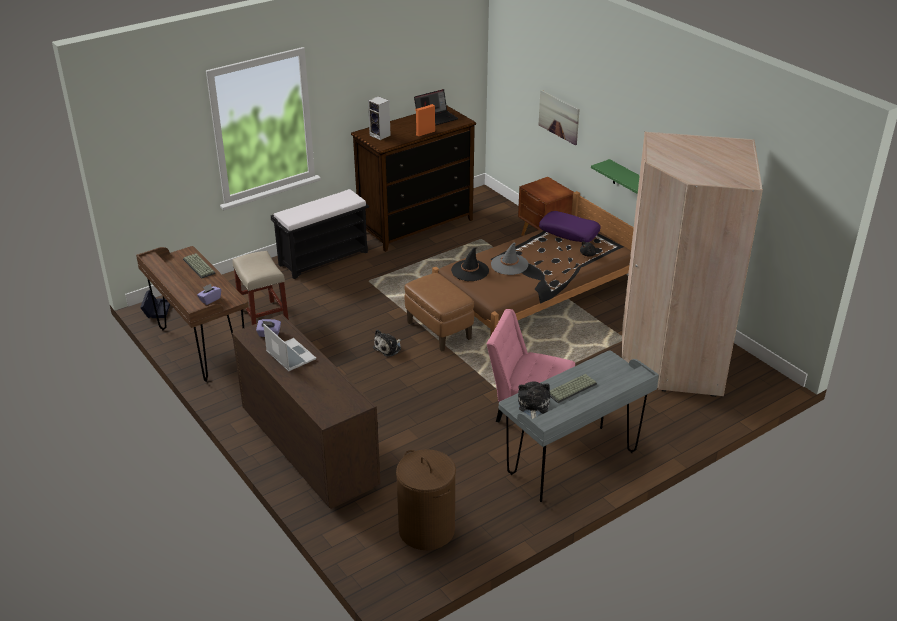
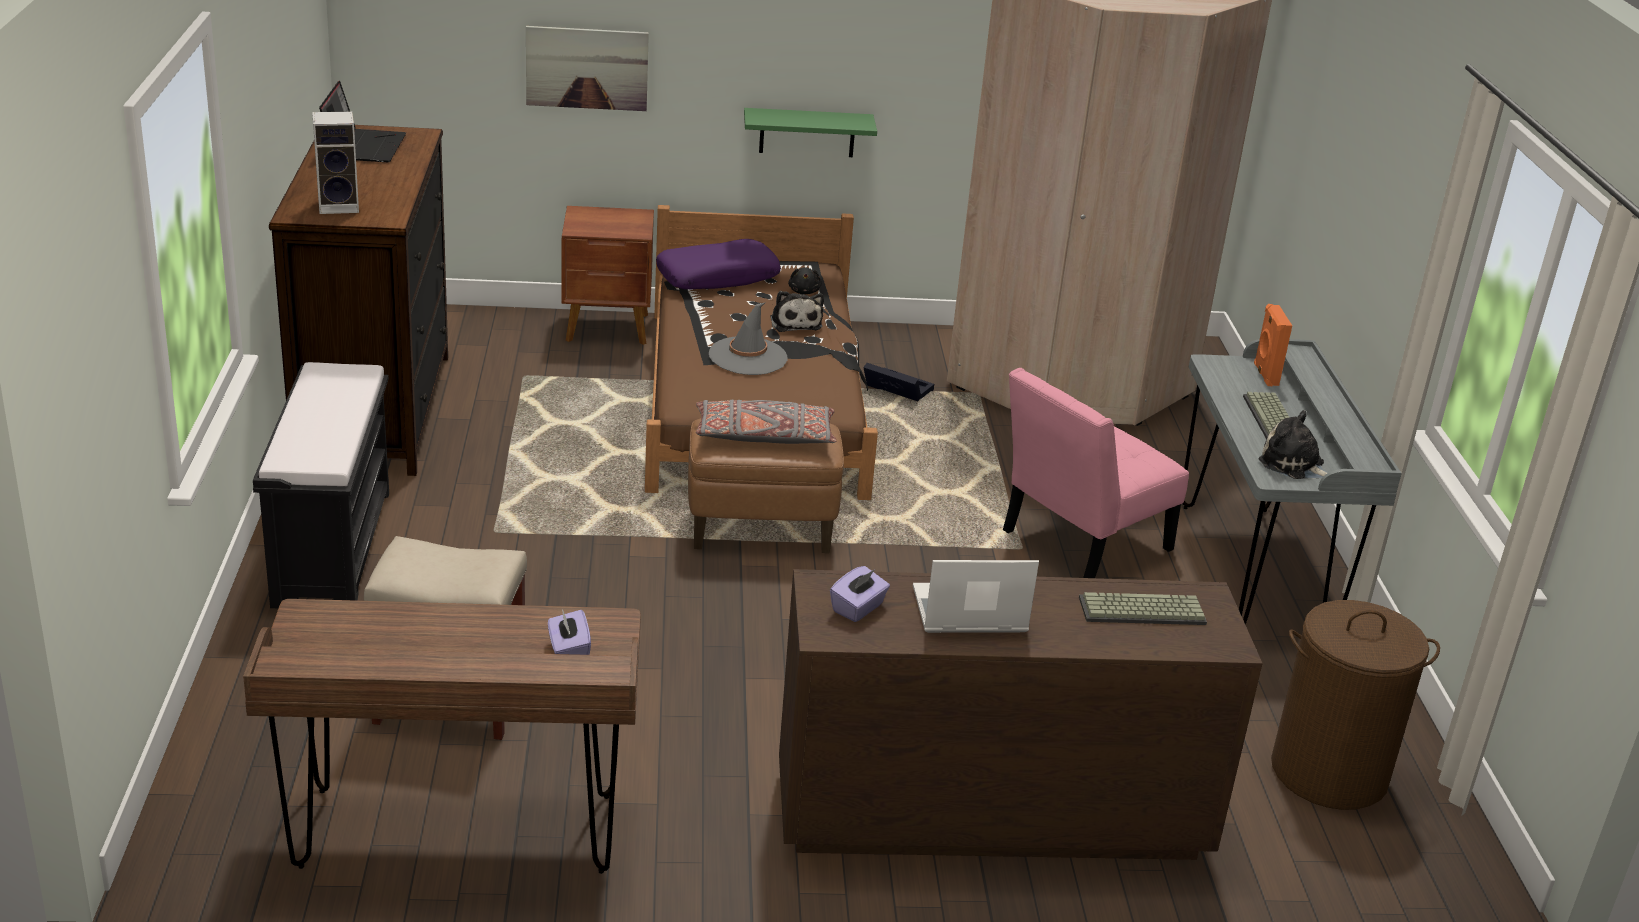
camera: 60 degrees left, 5 degrees down
black storage box [140,290,170,318] -> black storage box moved to [863,363,934,401]
keyboard [183,253,216,279] -> keyboard moved to [1079,592,1207,625]
plush toy [373,329,401,357] -> plush toy moved to [771,291,824,332]
orange speaker [416,104,435,136] -> orange speaker moved to [1254,304,1292,386]
black hat [451,247,489,281] -> none
none -> grey pillow [696,400,836,444]

